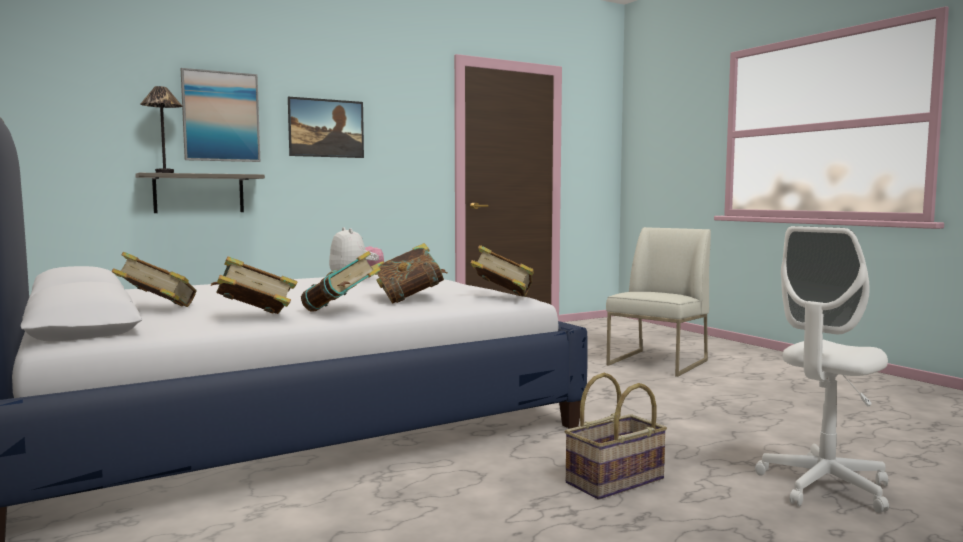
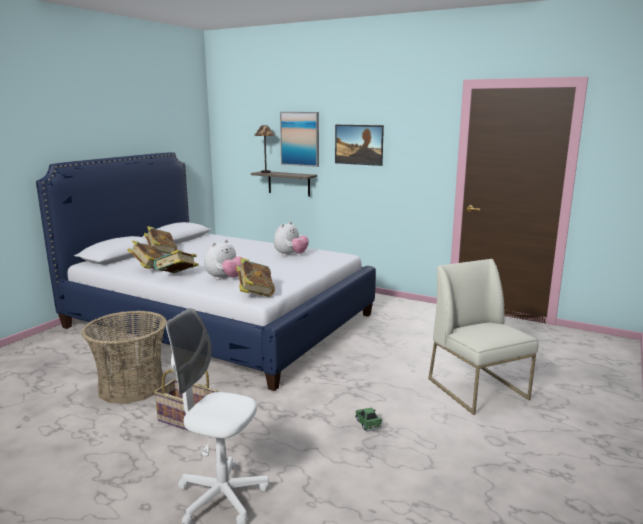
camera: 60 degrees right, 10 degrees up
book [371,243,447,304] -> plush toy [204,239,242,280]
white chair [606,227,711,377] -> white chair turned 120 degrees counterclockwise [428,259,538,415]
none -> basket [81,310,167,404]
none -> green toy car [355,408,382,432]

